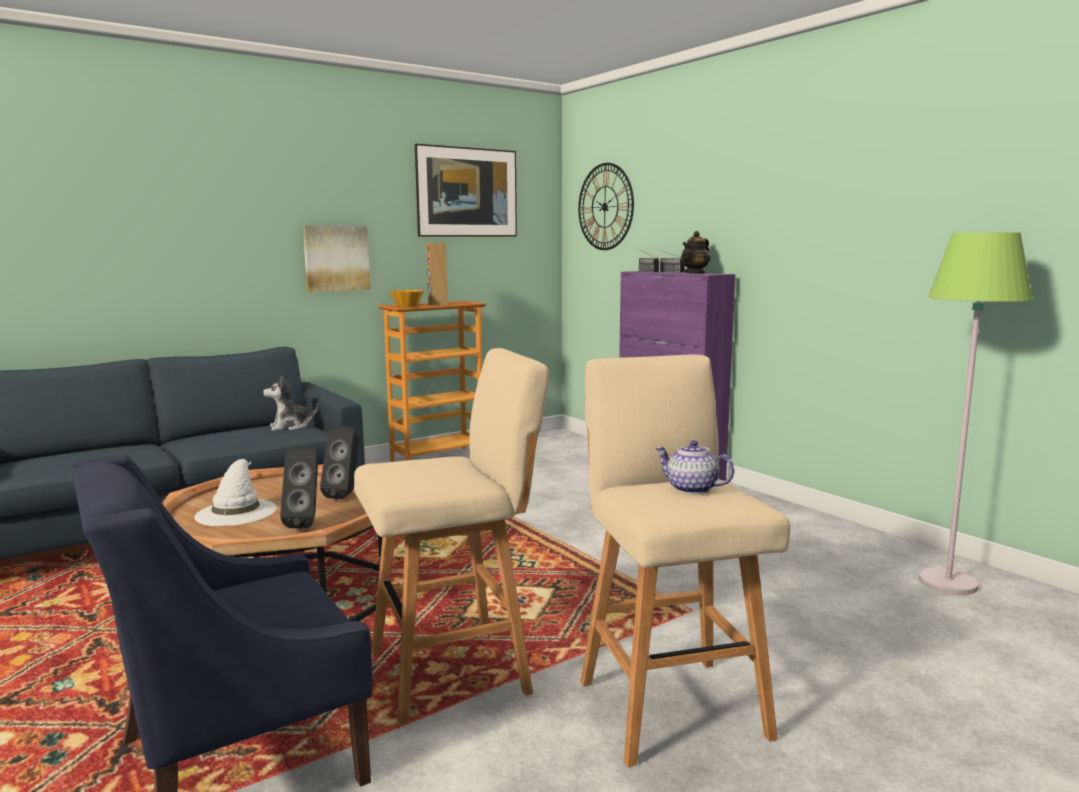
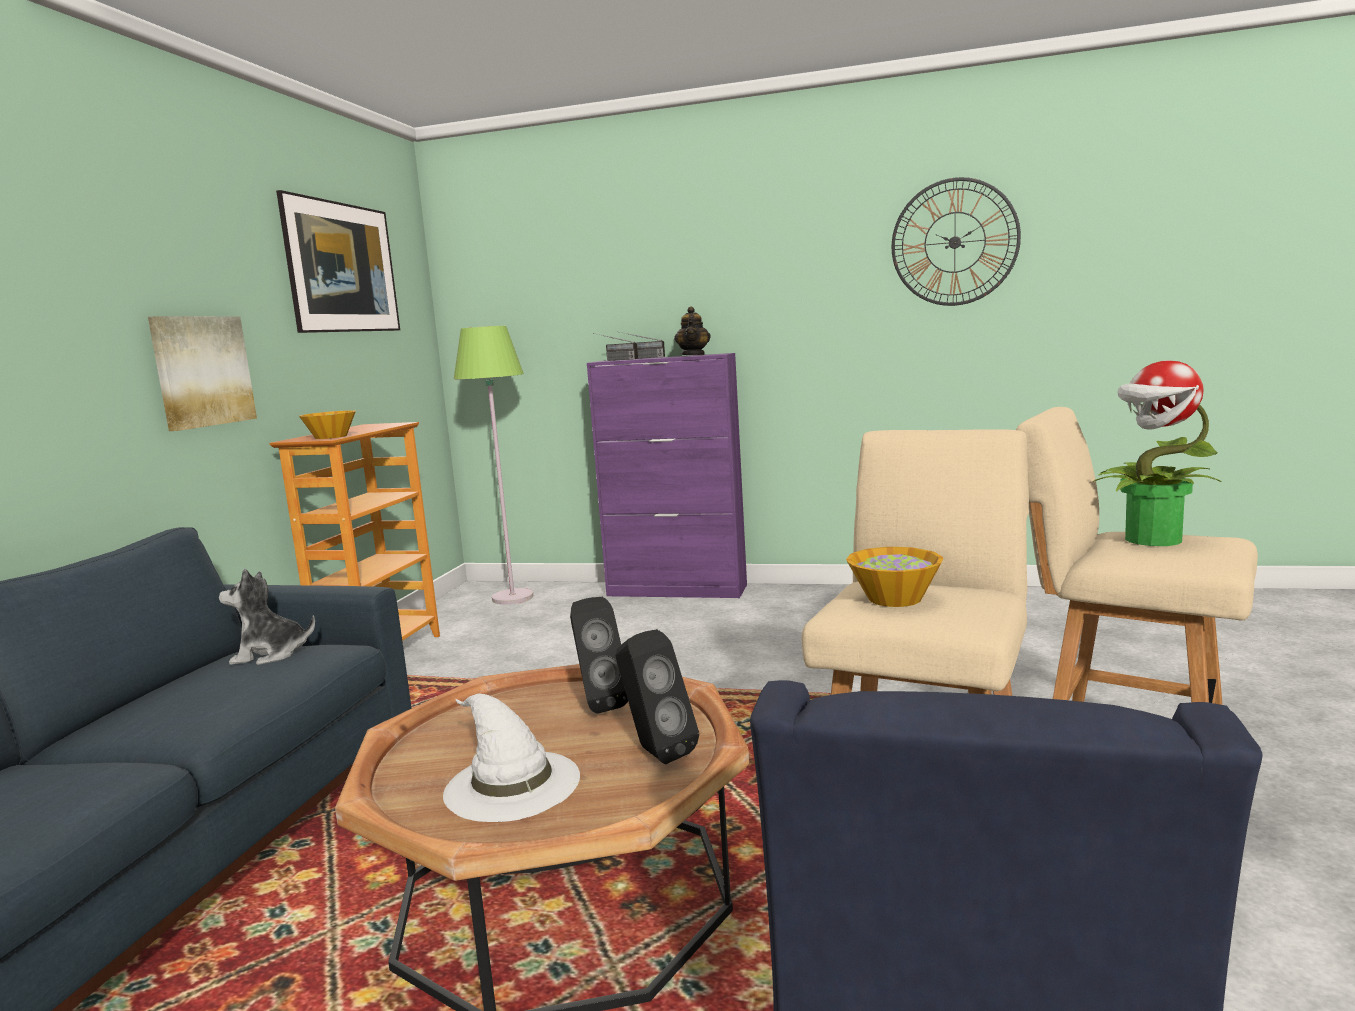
camera: 40 degrees left, 0 degrees up
plush toy [263,375,318,431] -> plush toy turned 60 degrees clockwise [219,569,315,665]
brown speaker [426,243,448,306] -> none
wall clock [578,163,634,250] -> wall clock moved to [892,177,1021,306]
teapot [655,440,734,494] -> potted plant [1093,360,1221,546]
green floor lamp [919,232,1033,595] -> green floor lamp moved to [454,326,533,605]
none -> bowl [846,547,943,607]

